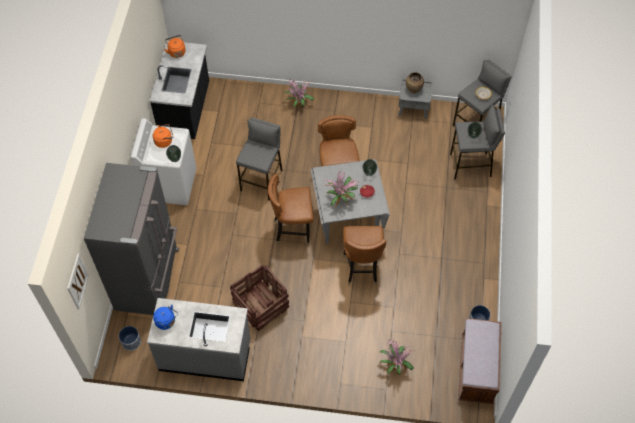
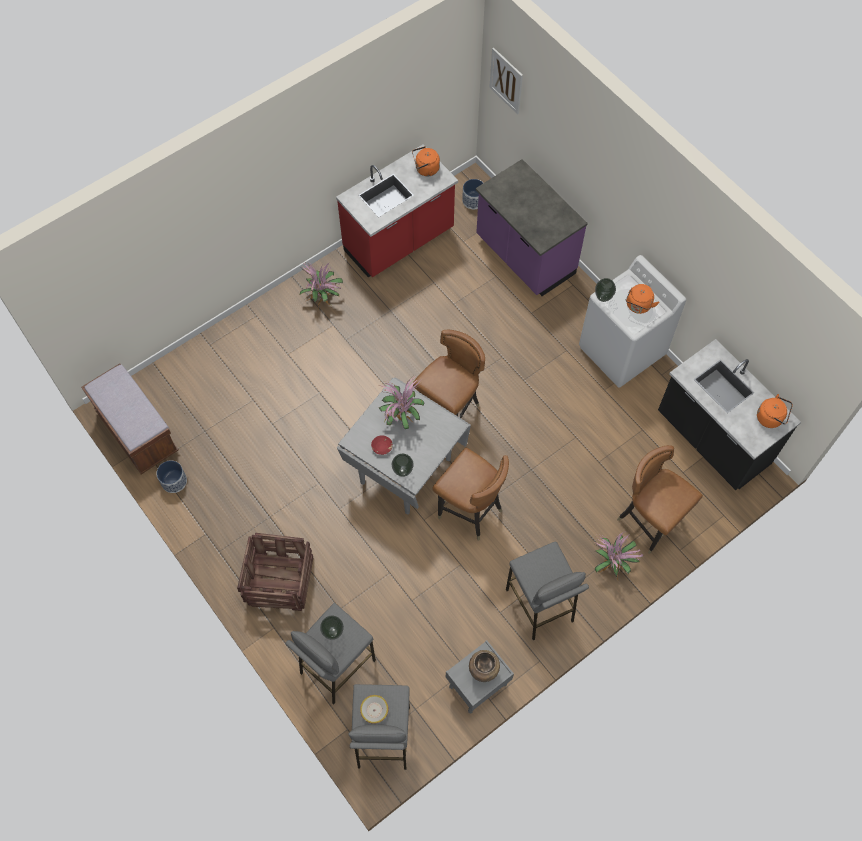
camera: 135 degrees right, 5 degrees up
grey fridge [84,163,179,315] -> purple counter [476,159,588,296]
grey counter [147,298,250,381] -> red counter [336,145,458,277]
blue kettle [153,304,178,330] -> orange kettle [412,146,440,176]
crate [230,265,289,331] -> crate moved to [237,533,313,611]
grey stool [236,117,283,200] -> grey stool moved to [506,541,589,640]
brown chair [343,226,386,286] -> brown chair moved to [617,445,703,554]
potted plant [380,339,415,375] -> potted plant moved to [300,260,343,309]

